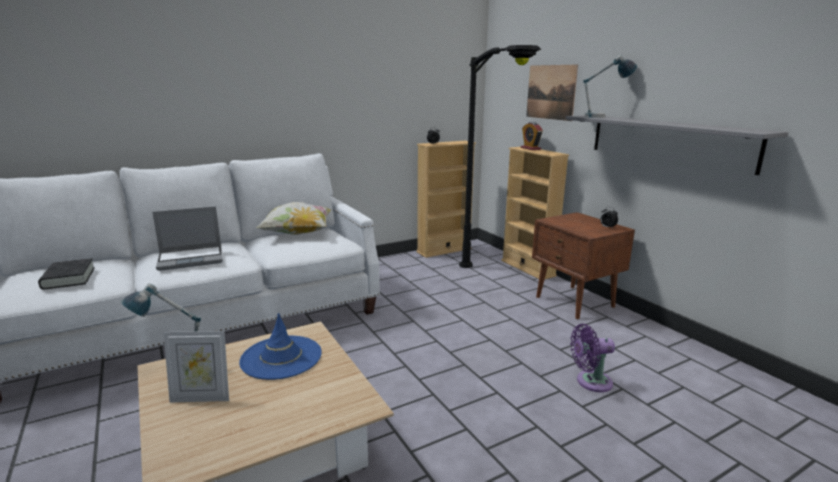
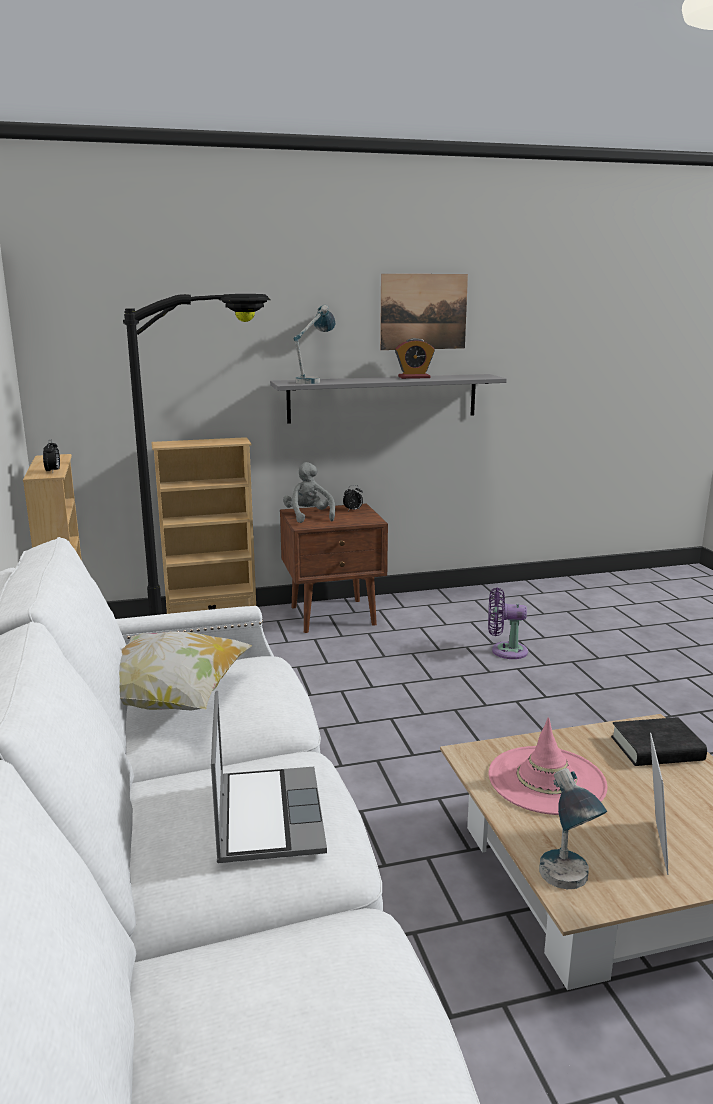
camera: 75 degrees left, 0 degrees up
black book [38,258,95,290] -> black book moved to [611,717,707,766]
blue hat [239,313,322,380] -> pink hat [489,717,608,815]
alarm clock [521,122,543,150] -> alarm clock moved to [395,338,435,379]
picture [526,64,578,121] -> picture moved to [380,274,468,350]
purple fan [570,324,615,392] -> purple fan turned 90 degrees clockwise [488,588,528,659]
none -> grey plush toy [283,462,335,523]

